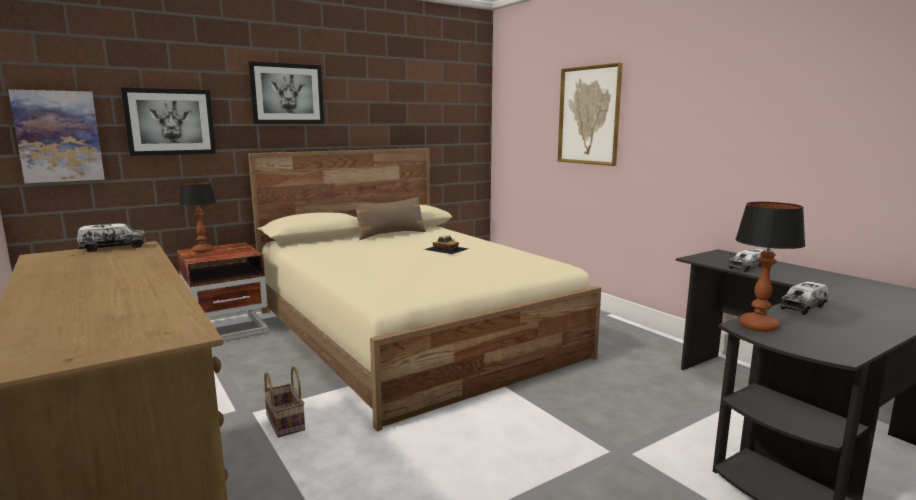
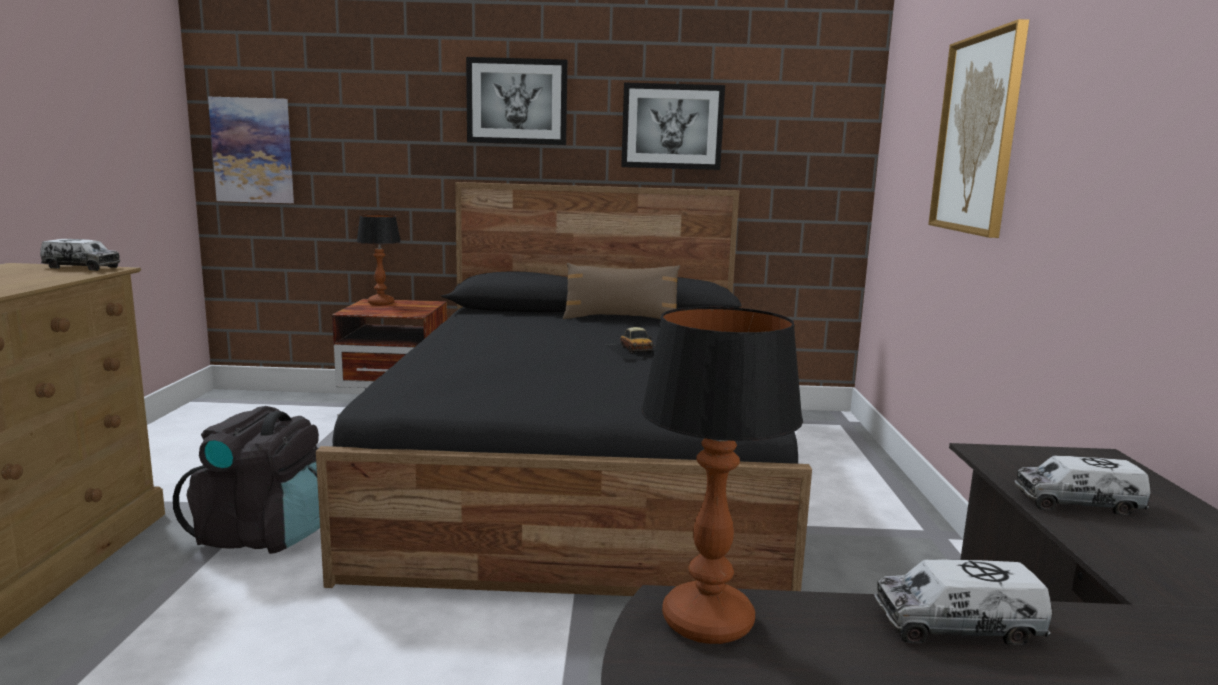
camera: 35 degrees right, 0 degrees up
picture [121,88,216,156] -> picture moved to [621,82,725,170]
beige bed [248,148,601,431] -> black bed [316,182,812,596]
basket [263,366,305,437] -> black backpack [173,406,320,554]

